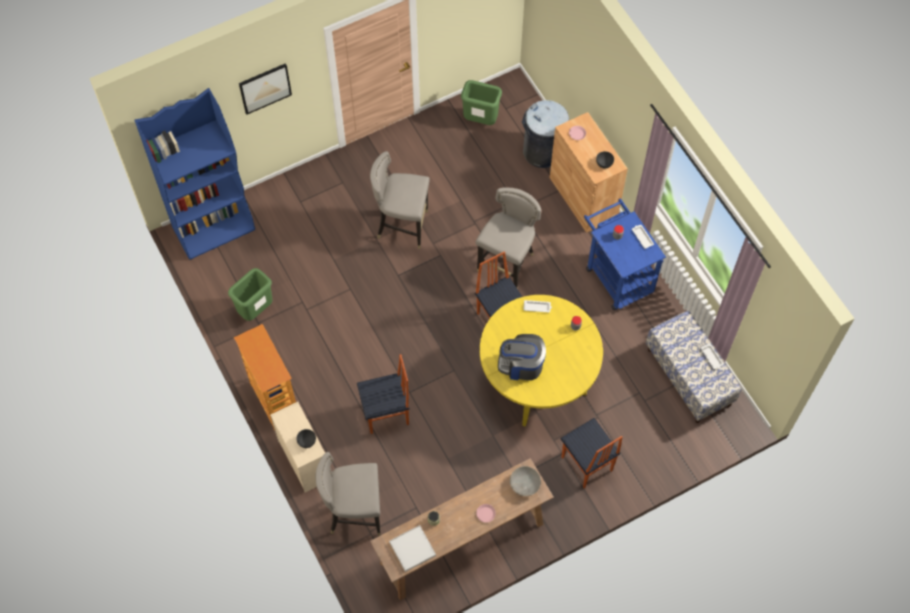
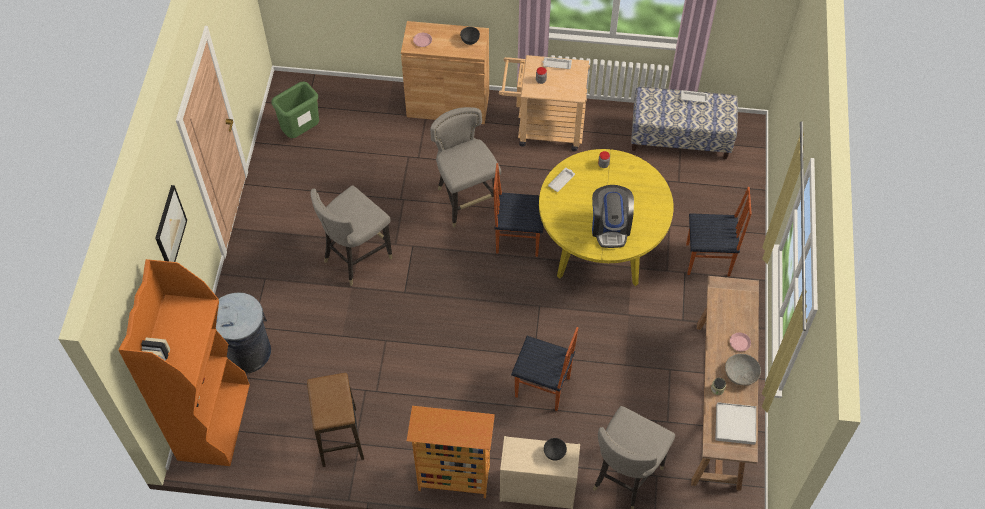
camera: 55 degrees left, 5 degrees down
blue bookcase [135,88,255,260] -> orange bookcase [118,259,250,466]
green trash can [228,268,272,321] -> stool [307,373,364,467]
chair [357,354,410,434] -> chair turned 90 degrees clockwise [511,327,578,411]
coffee machine [498,334,546,380] -> coffee machine turned 45 degrees counterclockwise [592,185,634,248]
grey bowl [510,466,541,496] -> grey bowl moved to [725,354,761,386]
grey trash can [522,100,569,168] -> grey trash can moved to [216,293,271,374]
blue cart [584,199,666,310] -> beige cart [499,55,590,151]

